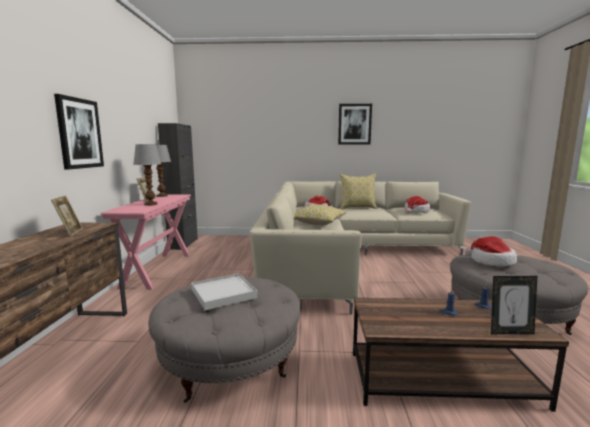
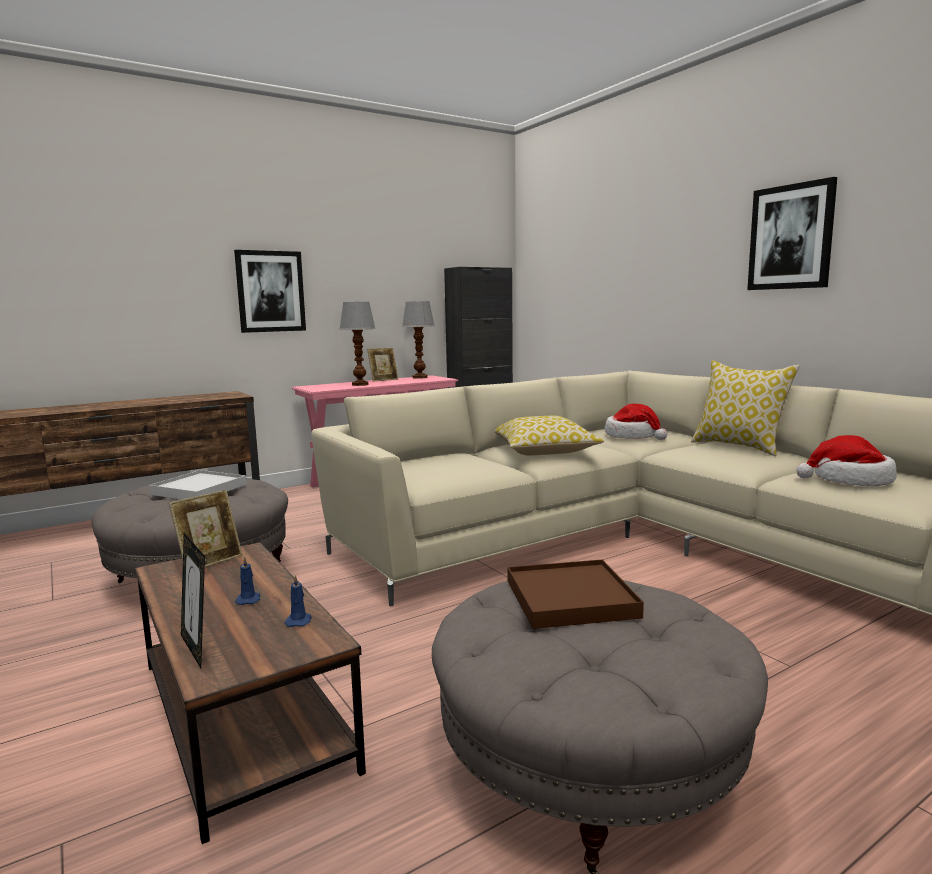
camera: 55 degrees right, 0 degrees up
picture frame [51,195,83,237] -> picture frame moved to [169,490,243,567]
hat [465,236,517,266] -> brown tray [507,559,644,629]

